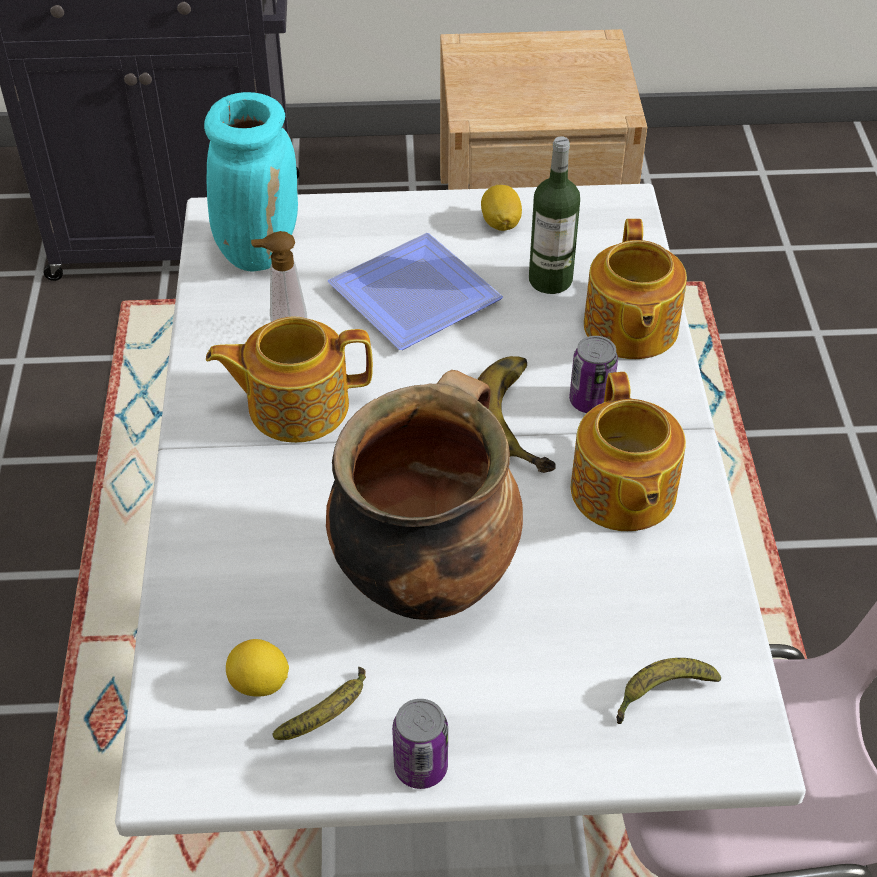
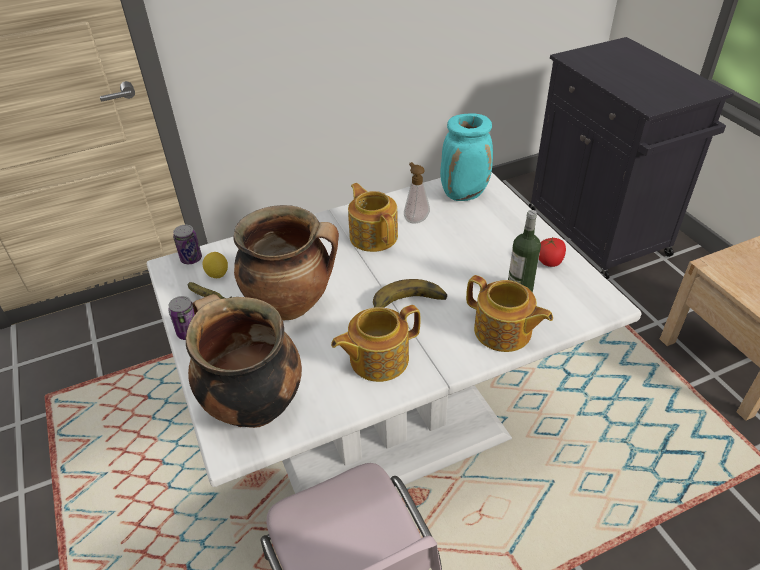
camera: 70 degrees right, 5 degrees down
plate [327,233,503,350] -> none
lemon [481,185,522,231] -> tomato [539,237,566,267]
can [569,336,618,413] -> can moved to [173,225,202,264]
teapot [584,219,687,359] -> teapot turned 120 degrees counterclockwise [466,275,553,352]
banana [616,658,721,724] -> cooking pot [185,294,302,428]

